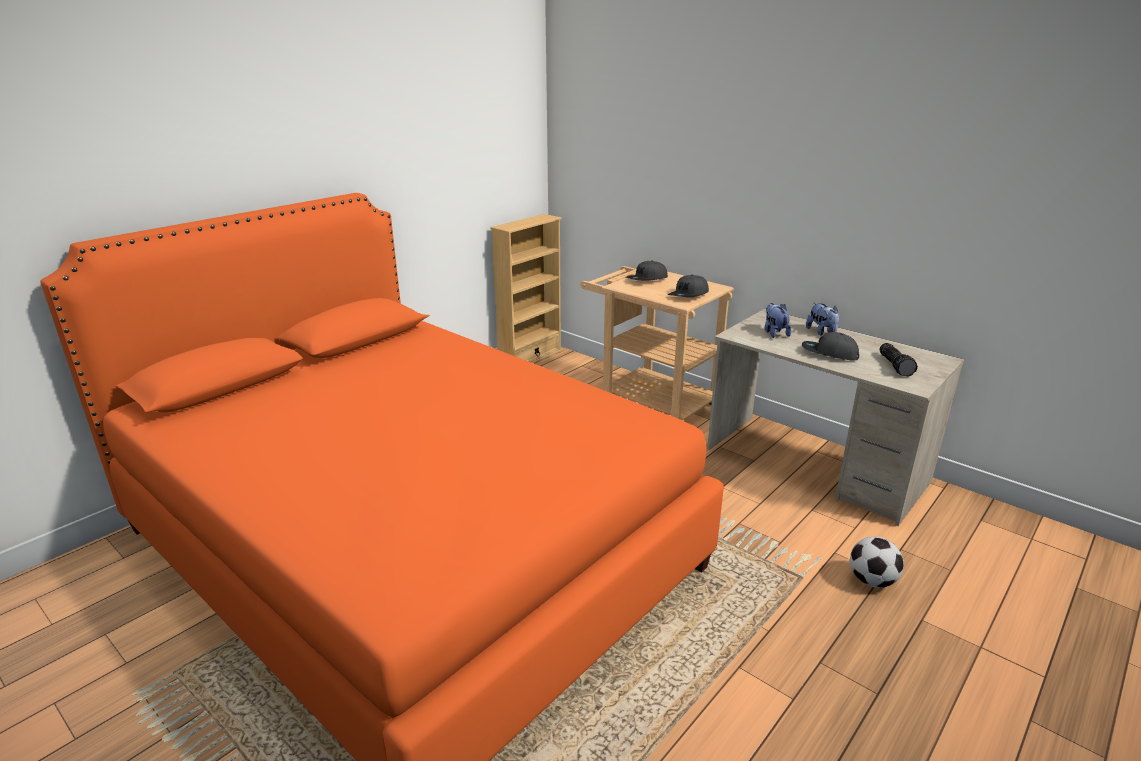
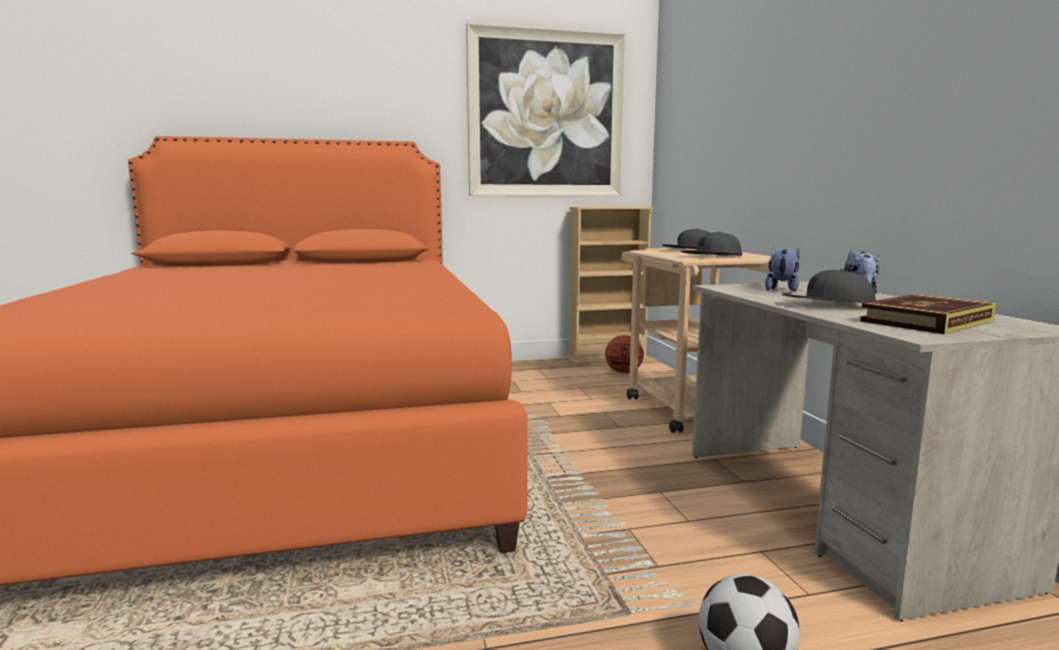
camera: 35 degrees right, 15 degrees down
grey cap [802,332,859,361] -> grey cap turned 60 degrees counterclockwise [781,269,876,303]
flashlight [879,343,918,377] -> book [860,294,996,334]
none -> picture [466,22,626,196]
none -> basketball [605,335,644,373]

